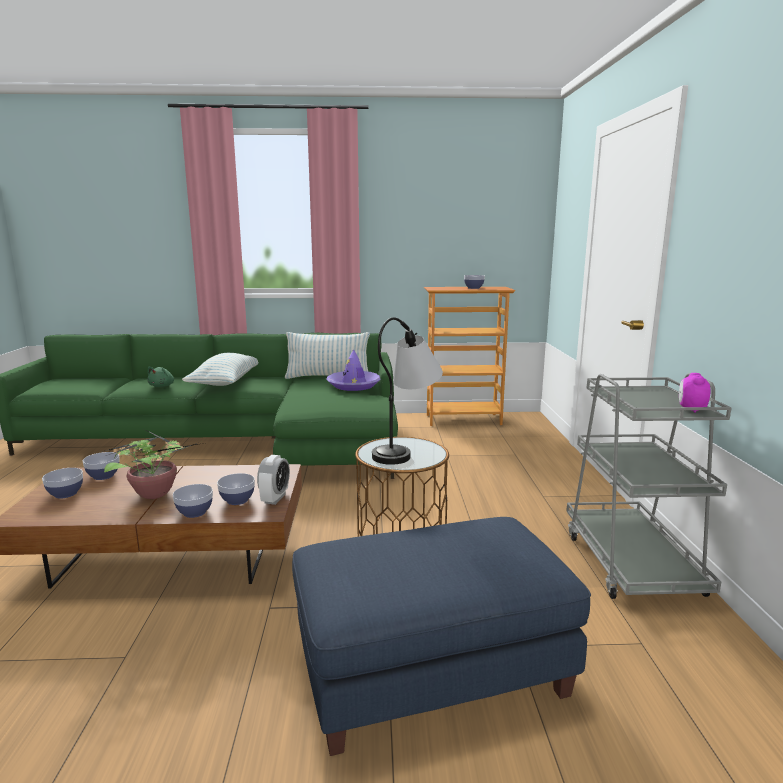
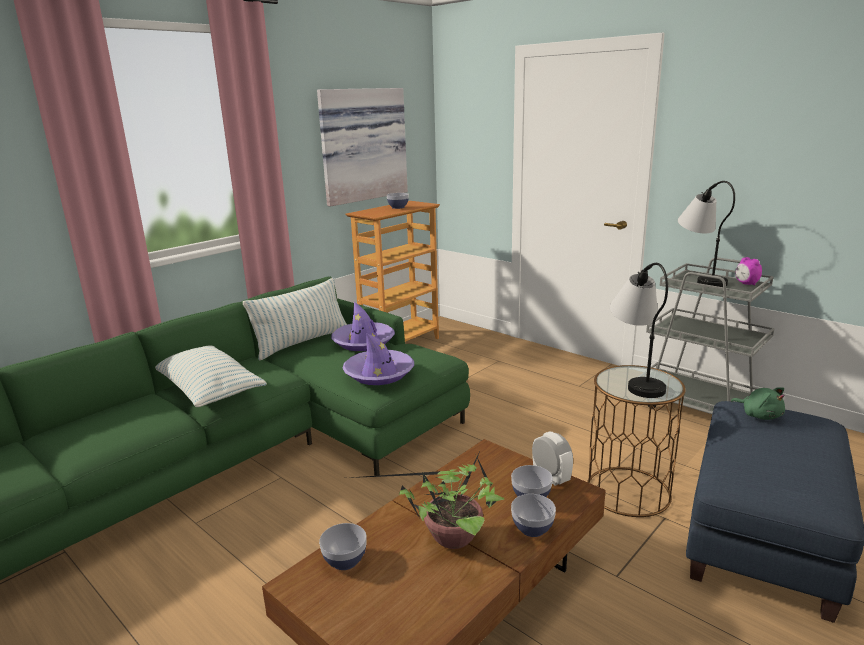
camera: 45 degrees left, 5 degrees up
bowl [42,468,83,498] -> none
green plush toy [147,367,174,387] -> green plush toy moved to [731,387,785,420]
none -> picture [317,88,408,207]
none -> purple hat [342,333,414,385]
none -> table lamp [678,181,735,287]

